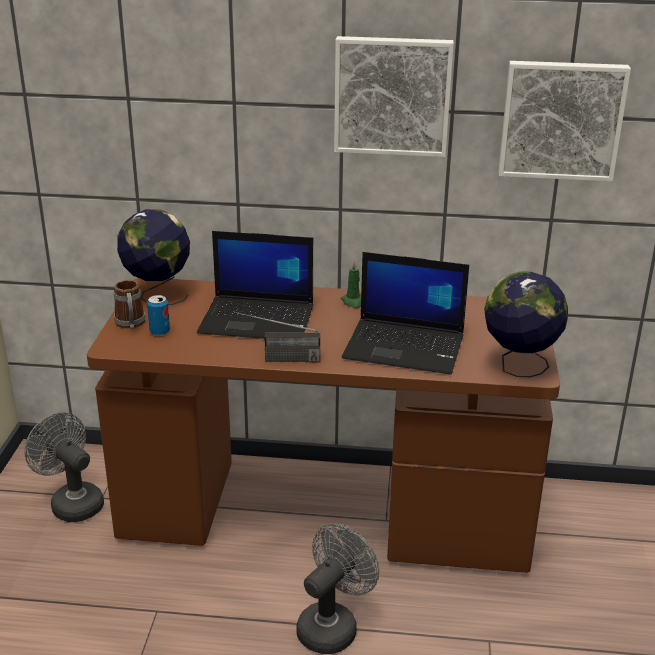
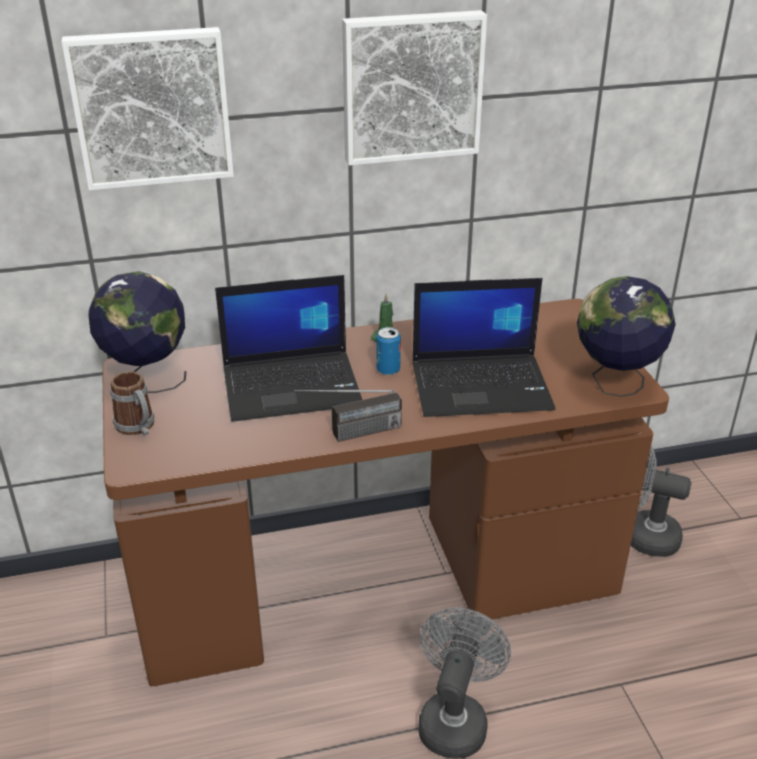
camera: 20 degrees left, 5 degrees up
grey fan [25,412,104,522] -> grey fan moved to [631,445,691,557]
can [147,295,170,336] -> can moved to [376,327,401,375]
picture [498,61,631,181] -> picture moved to [62,27,234,190]

